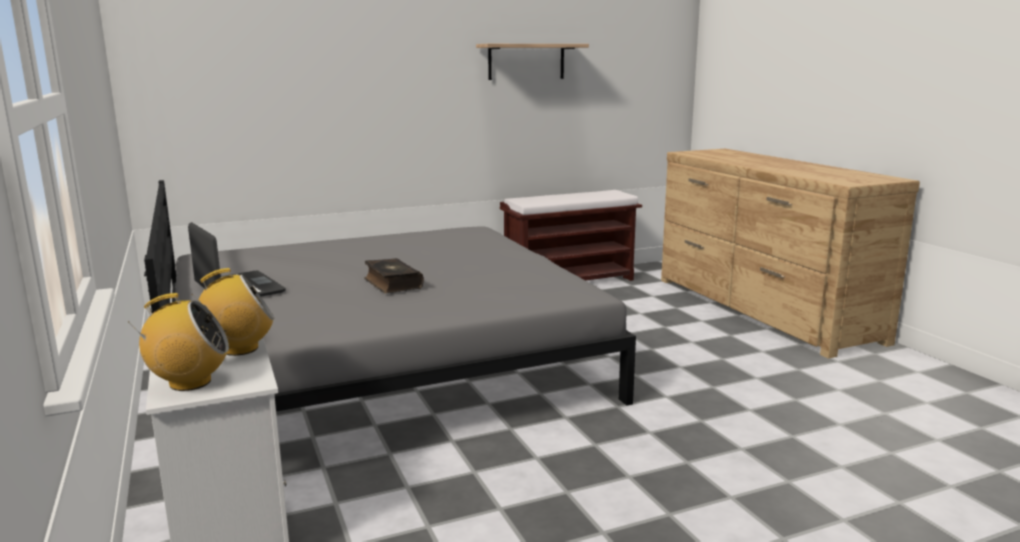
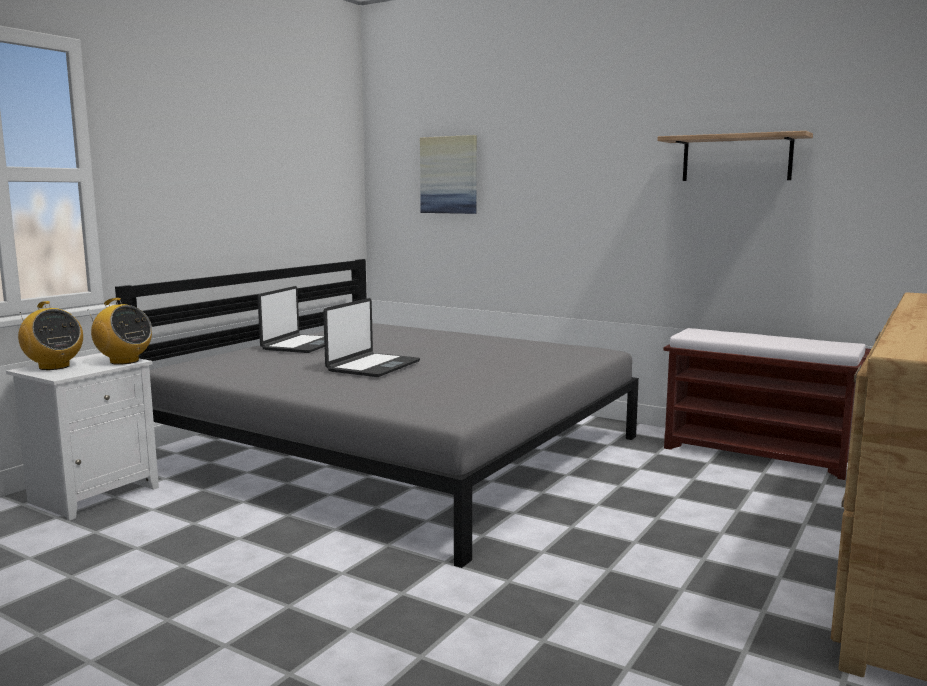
camera: 55 degrees right, 5 degrees down
book [364,258,424,293] -> laptop [323,298,420,377]
none -> picture [420,135,477,214]

